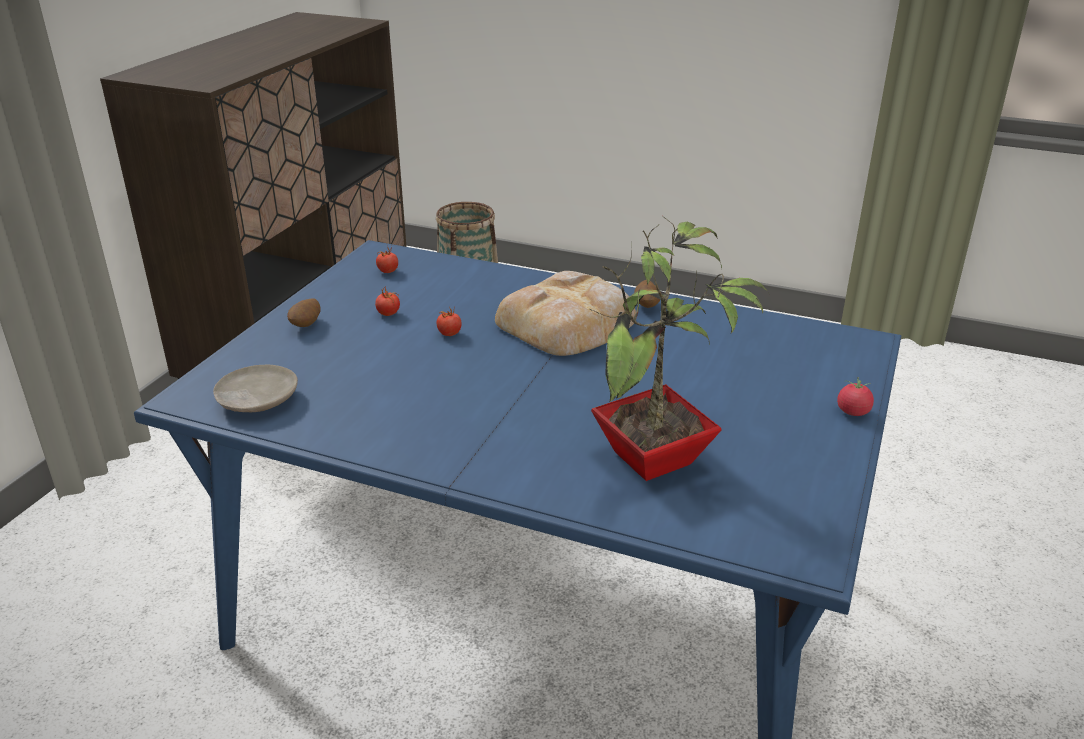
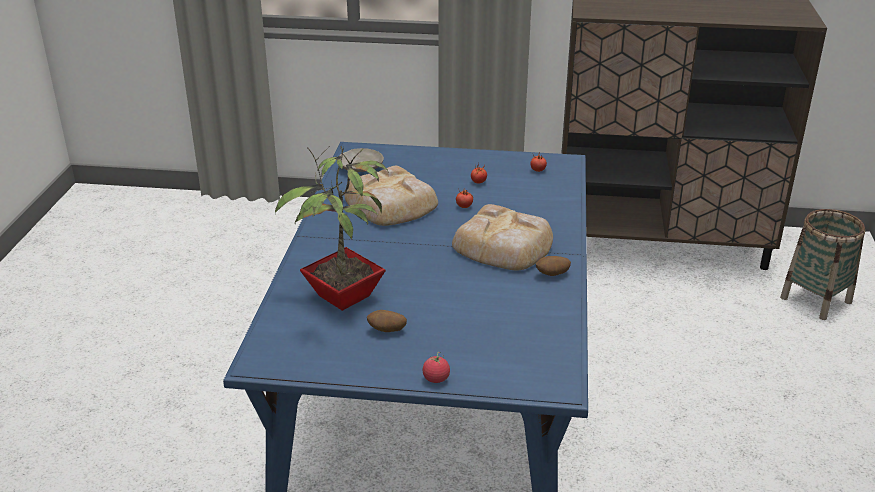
camera: 75 degrees right, 0 degrees up
potato [287,298,321,327] -> potato moved to [367,310,407,332]
none -> bread [344,166,438,226]

